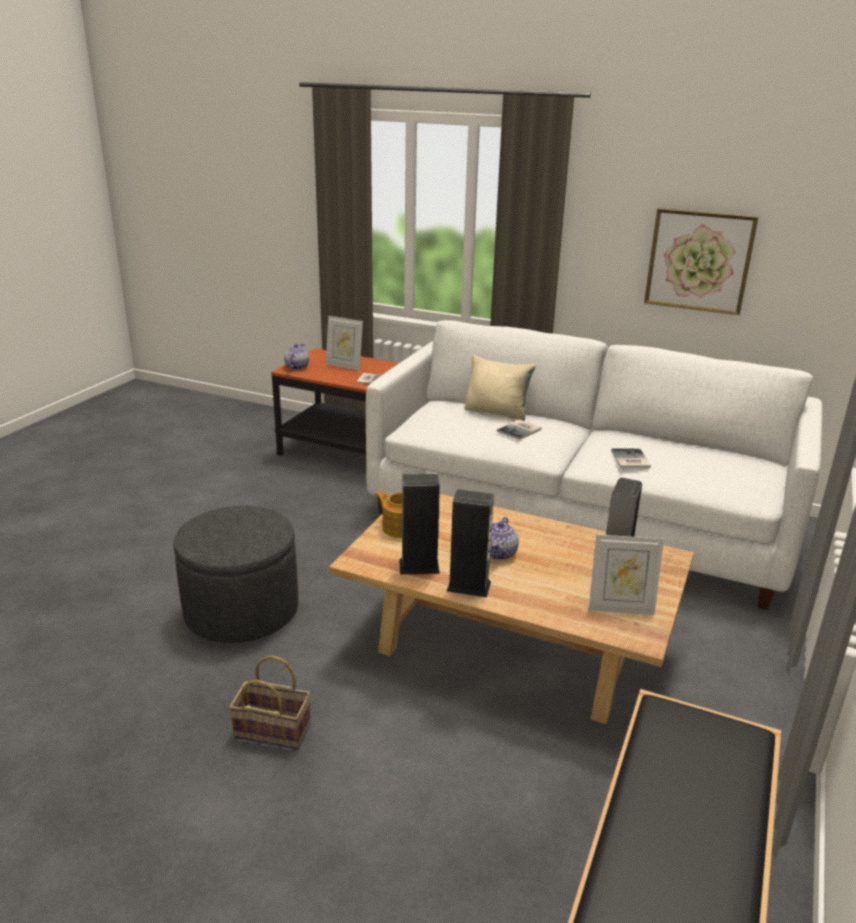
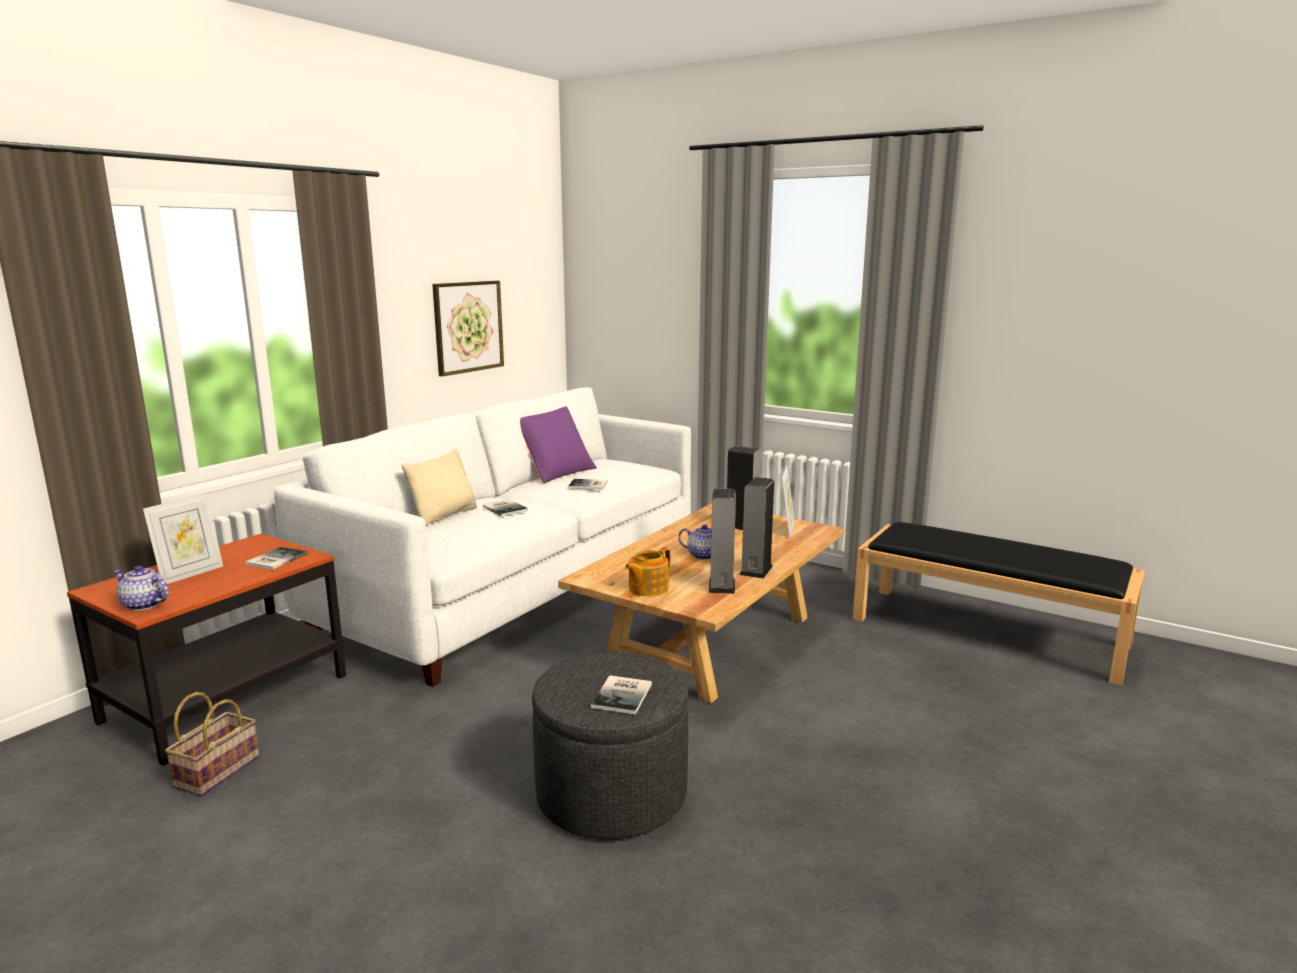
camera: 80 degrees left, 10 degrees down
basket [229,655,311,749] -> basket moved to [165,692,259,796]
none -> purple pillow [520,406,597,483]
none -> book [590,675,652,715]

